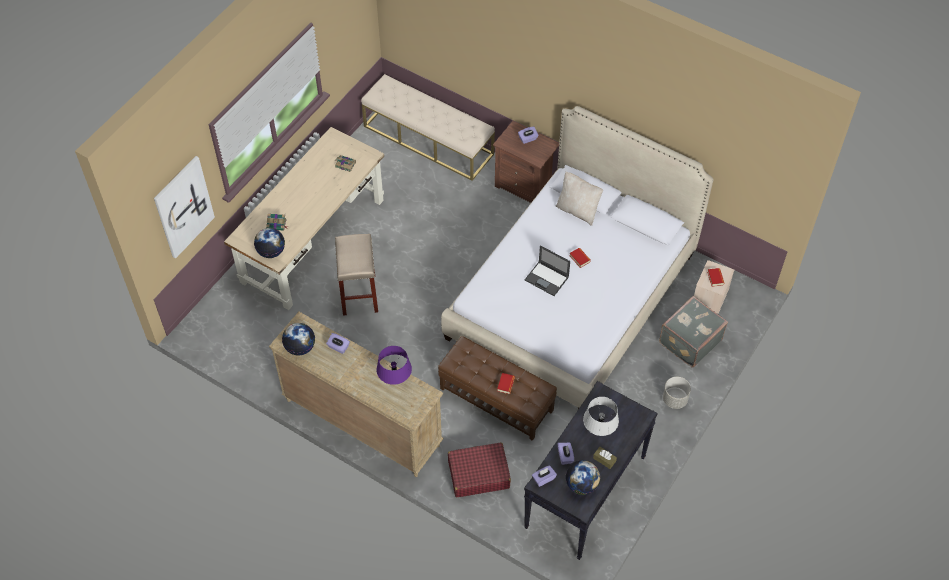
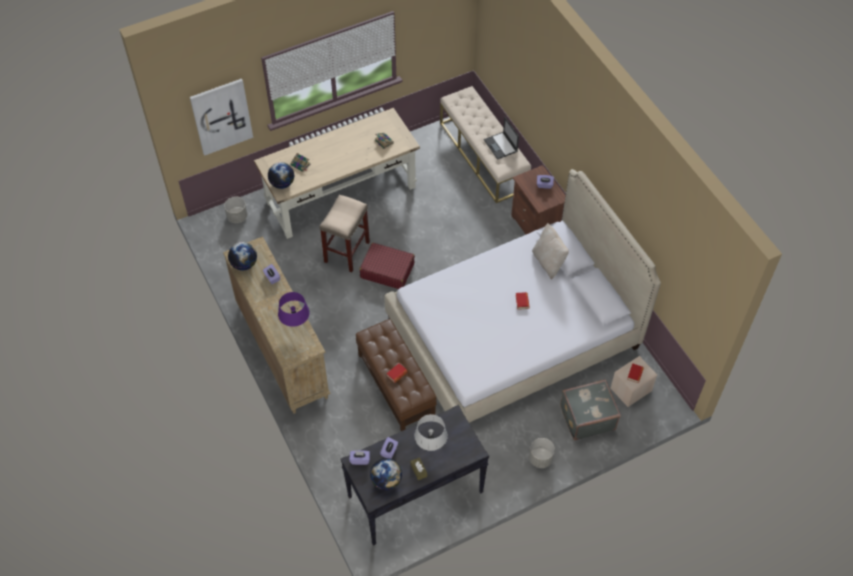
camera: 30 degrees right, 0 degrees up
red suitcase [448,442,511,497] -> red suitcase moved to [359,243,415,289]
laptop [525,245,570,296] -> laptop moved to [484,117,519,160]
none -> grey planter [224,197,248,223]

